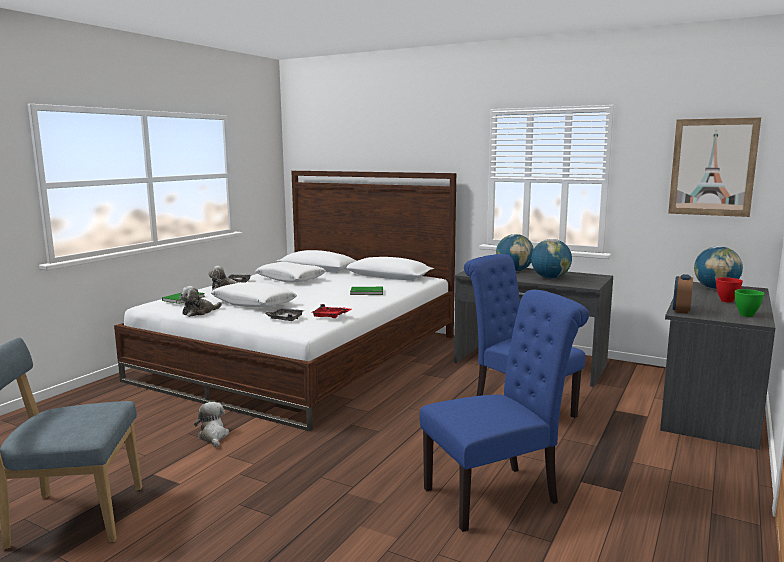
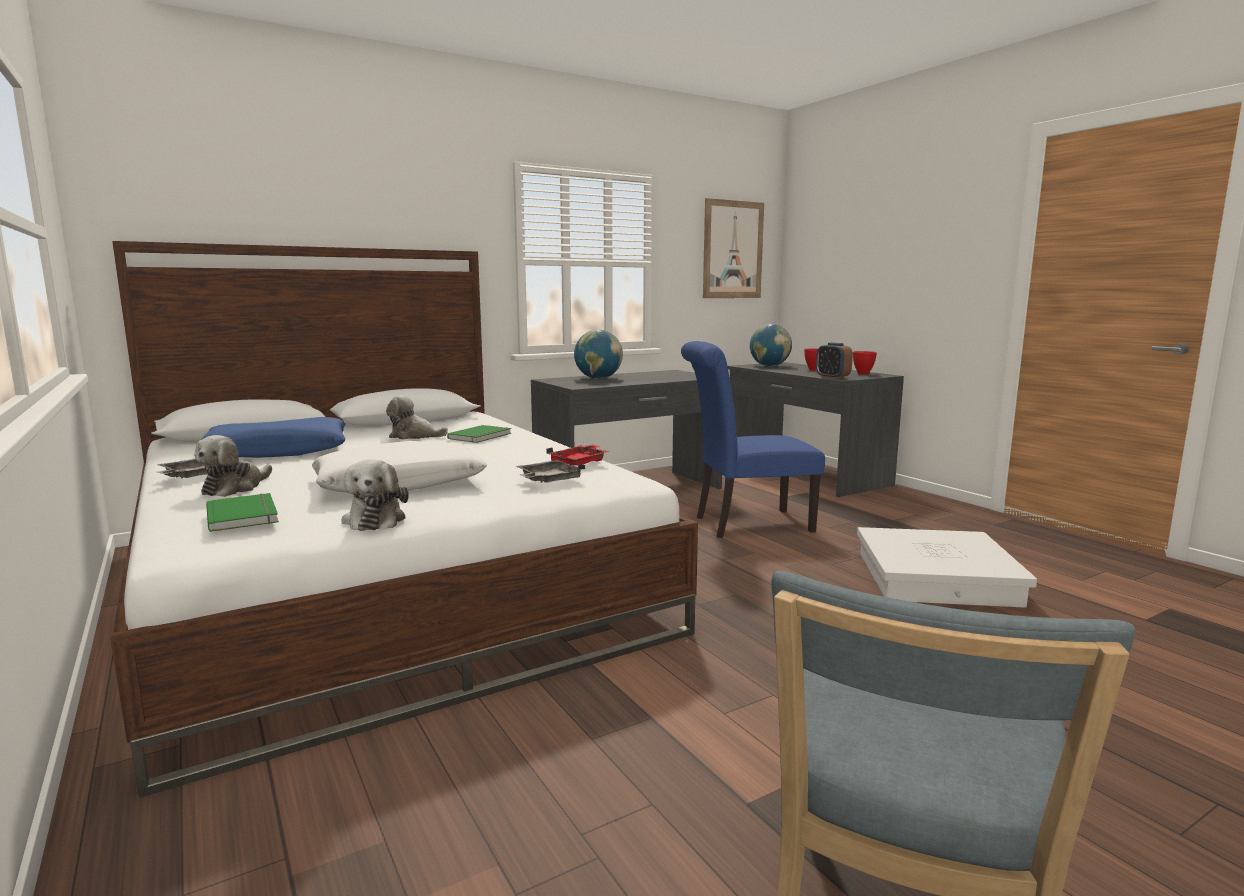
camera: 60 degrees left, 0 degrees up
plush toy [194,402,229,447] -> plush toy moved to [386,395,448,439]
white pillow [255,262,326,283] -> blue pillow [201,417,346,458]
blue chair [419,290,589,532] -> white storage box [857,527,1037,608]
globe [531,239,572,279] -> none
green bowl [735,289,764,317] -> red bowl [853,351,877,374]

